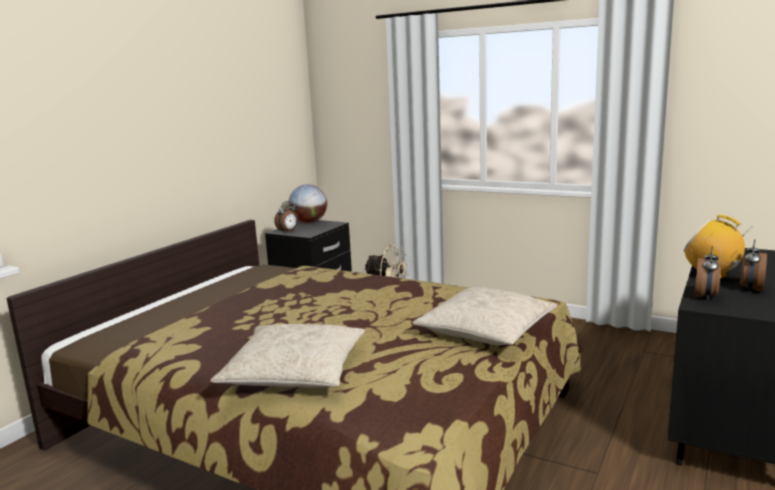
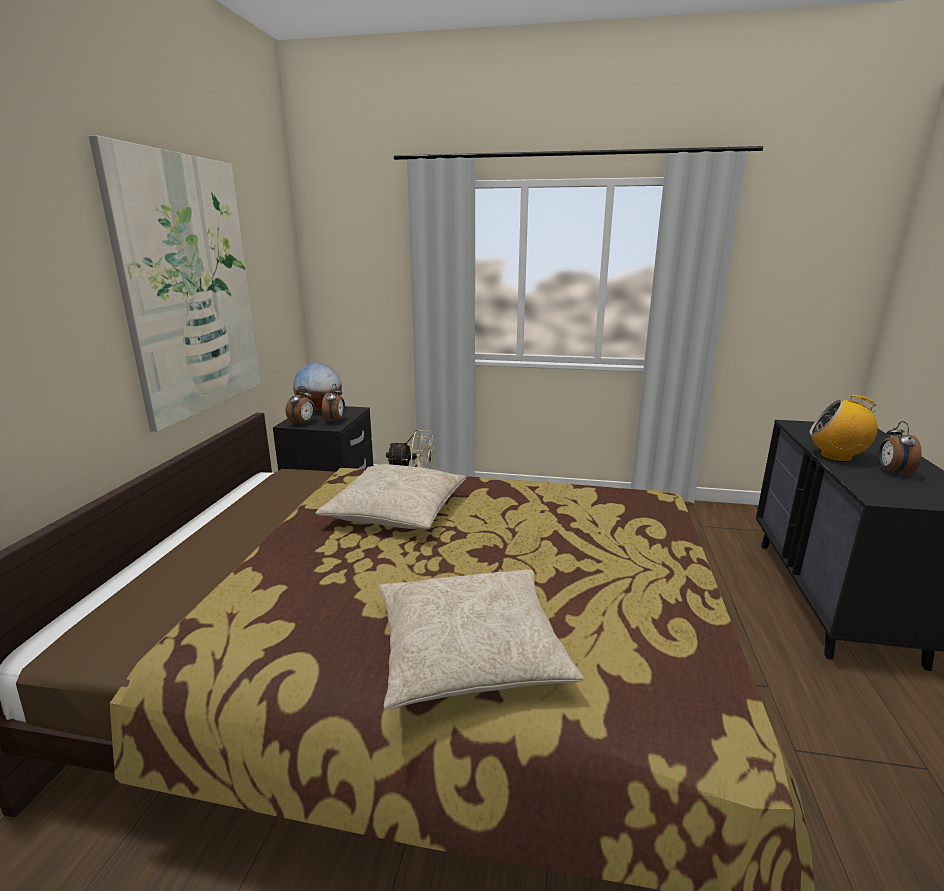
camera: 20 degrees left, 5 degrees up
beige pillow [412,287,557,345] -> beige pillow moved to [315,464,467,529]
alarm clock [694,246,721,300] -> alarm clock moved to [322,384,345,423]
none -> picture [89,135,261,432]

